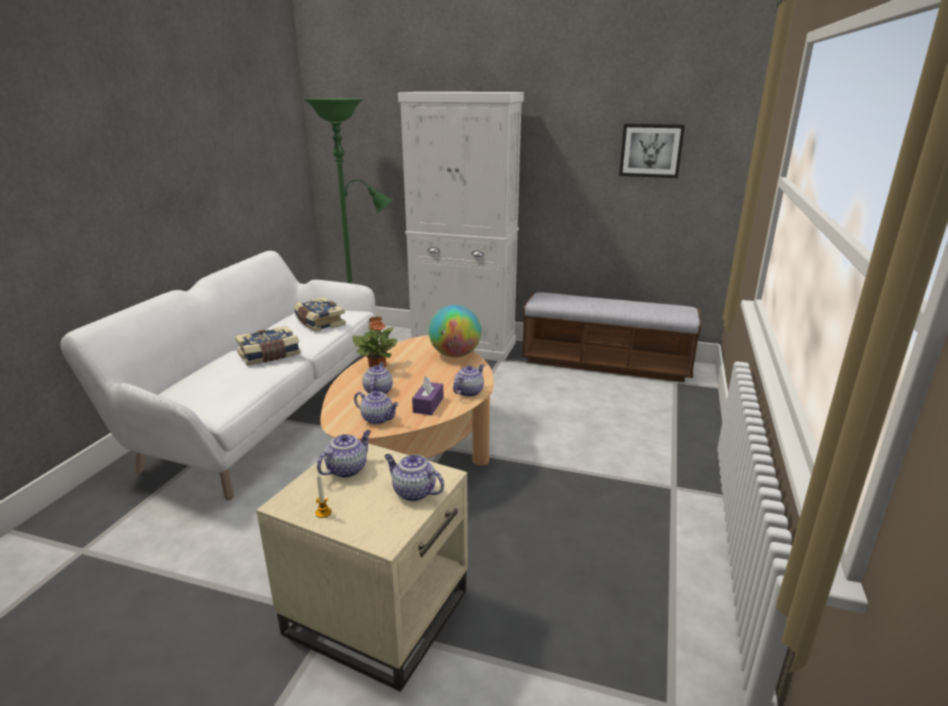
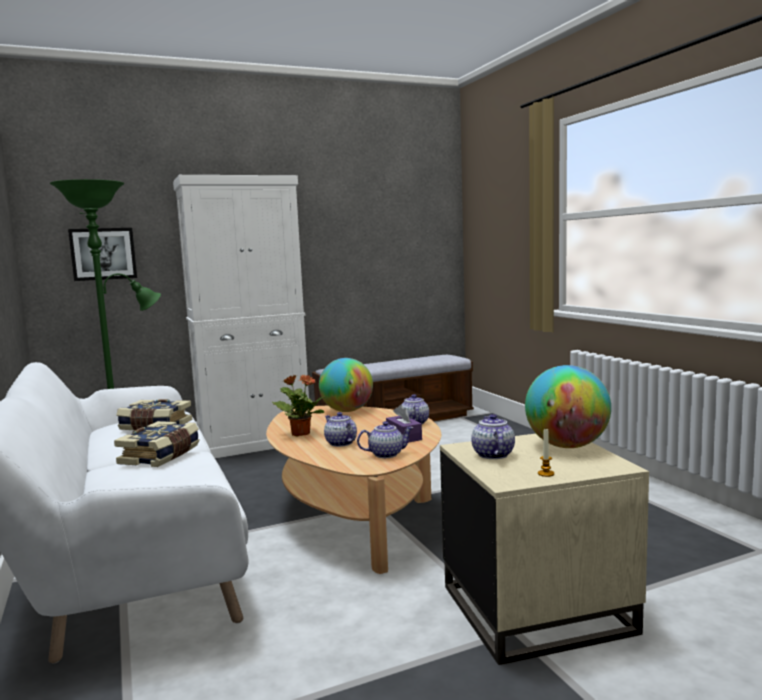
camera: 40 degrees left, 15 degrees down
teapot [384,454,444,502] -> globe [525,365,611,448]
picture [619,124,685,178] -> picture moved to [68,228,137,281]

